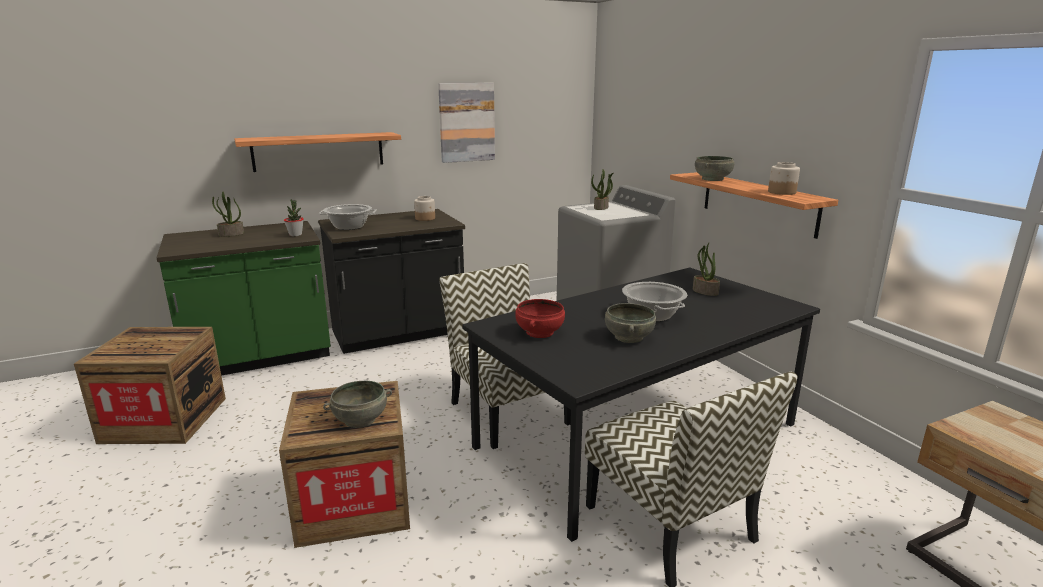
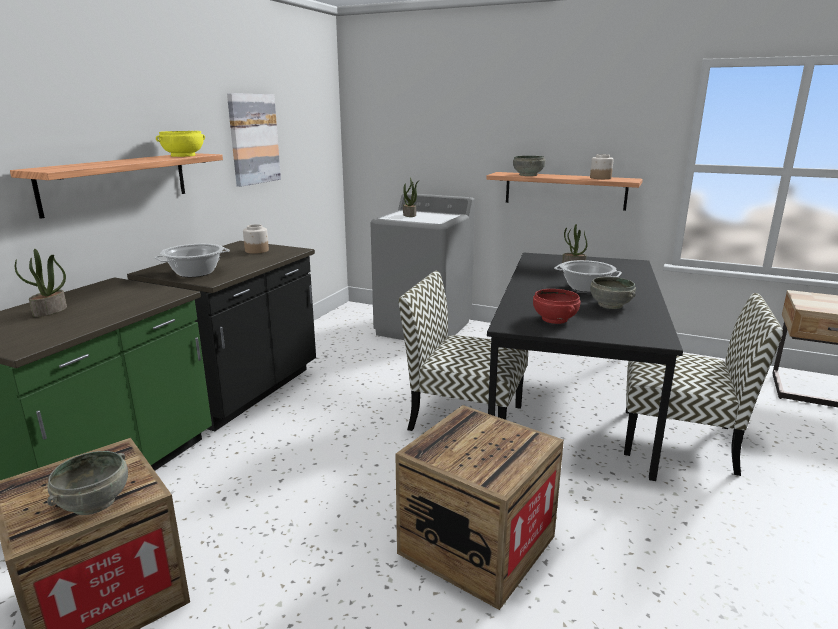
camera: 40 degrees left, 0 degrees up
potted plant [284,199,304,236] -> none
grey bowl [323,381,392,428] -> grey bowl moved to [47,451,128,515]
none -> yellow bowl [156,131,205,157]

